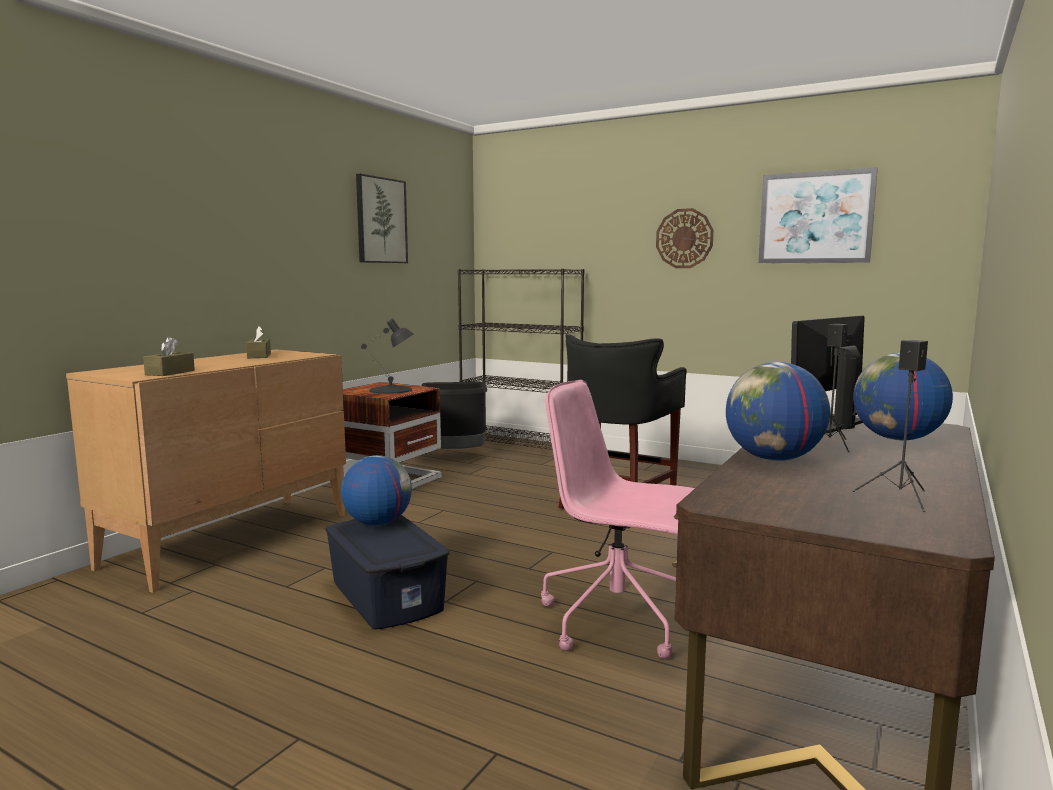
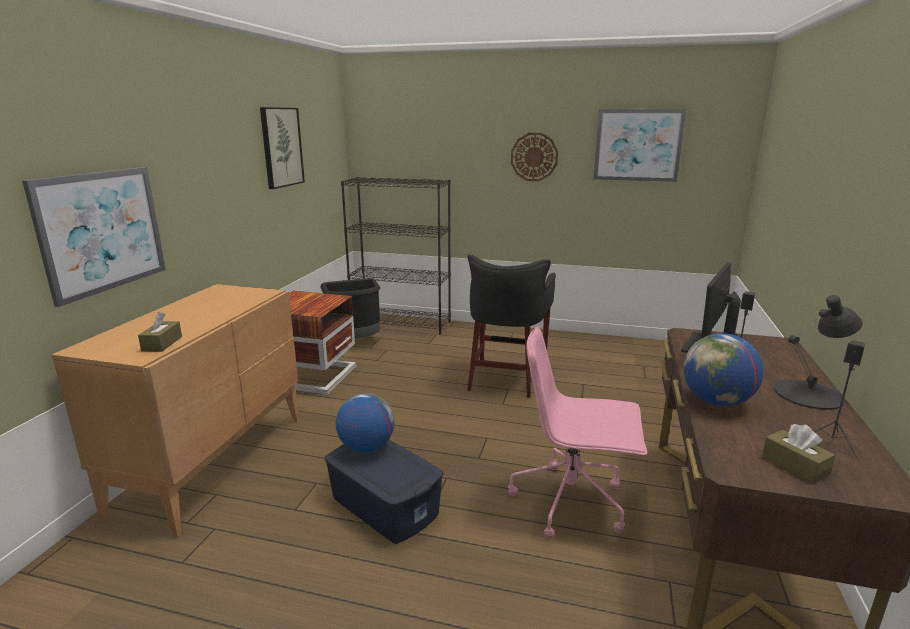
camera: 15 degrees left, 10 degrees up
brown tissue box [246,326,271,358] -> brown tissue box moved to [762,424,836,483]
black table lamp [361,319,413,394] -> black table lamp moved to [774,295,863,410]
globe [853,352,953,440] -> none
none -> picture [22,167,166,307]

